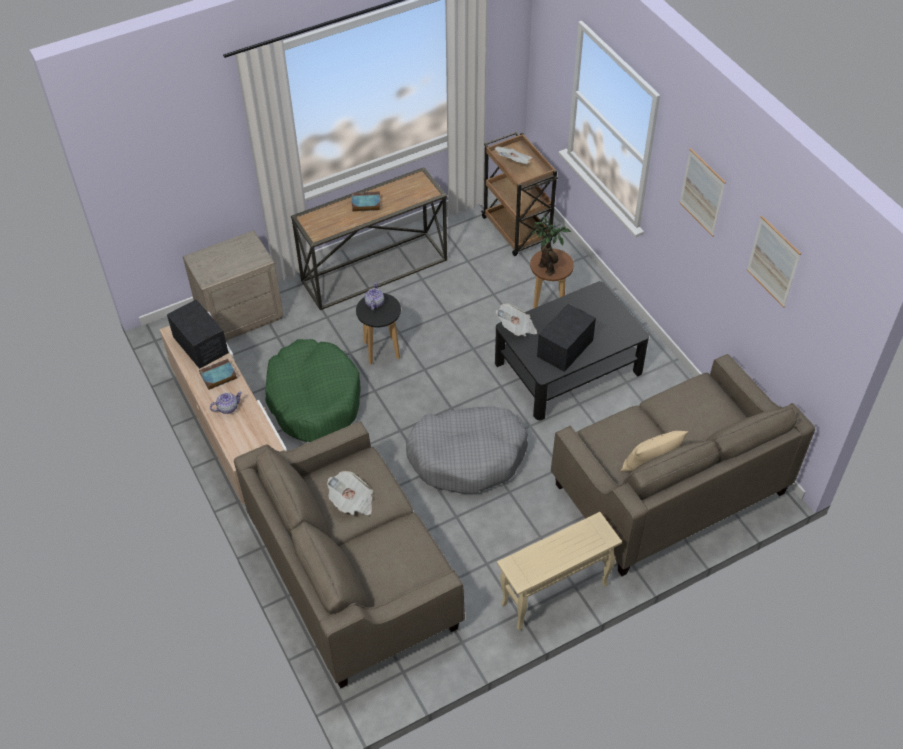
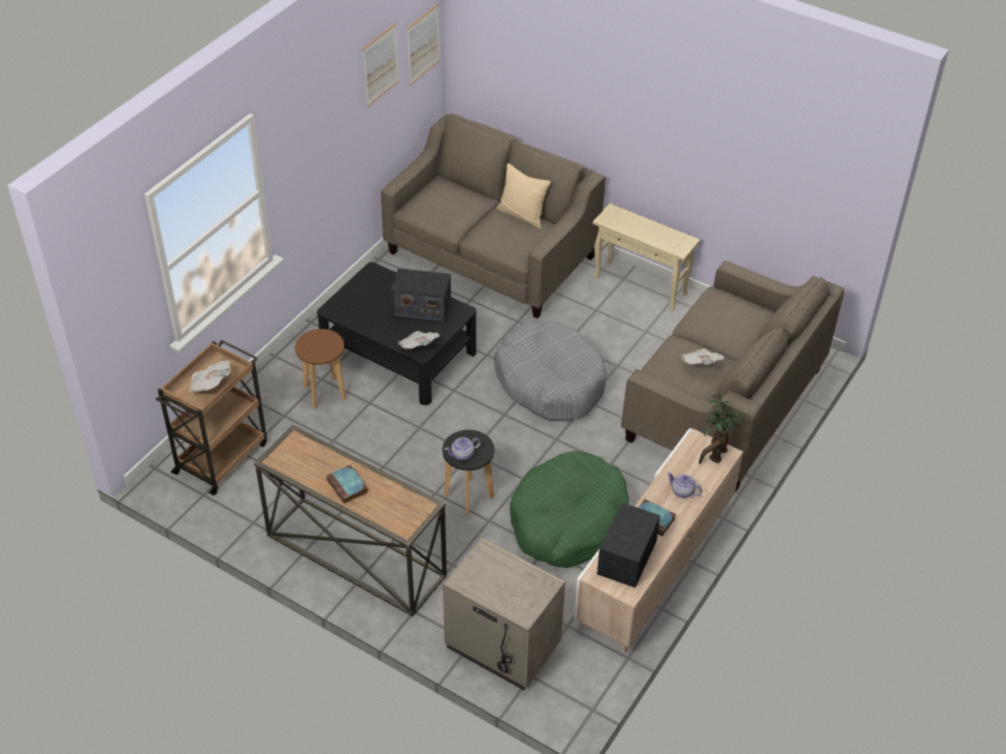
camera: 120 degrees left, 5 degrees down
potted plant [532,215,571,275] -> potted plant moved to [699,391,745,464]
picture [679,148,726,237] -> picture moved to [407,4,440,85]

